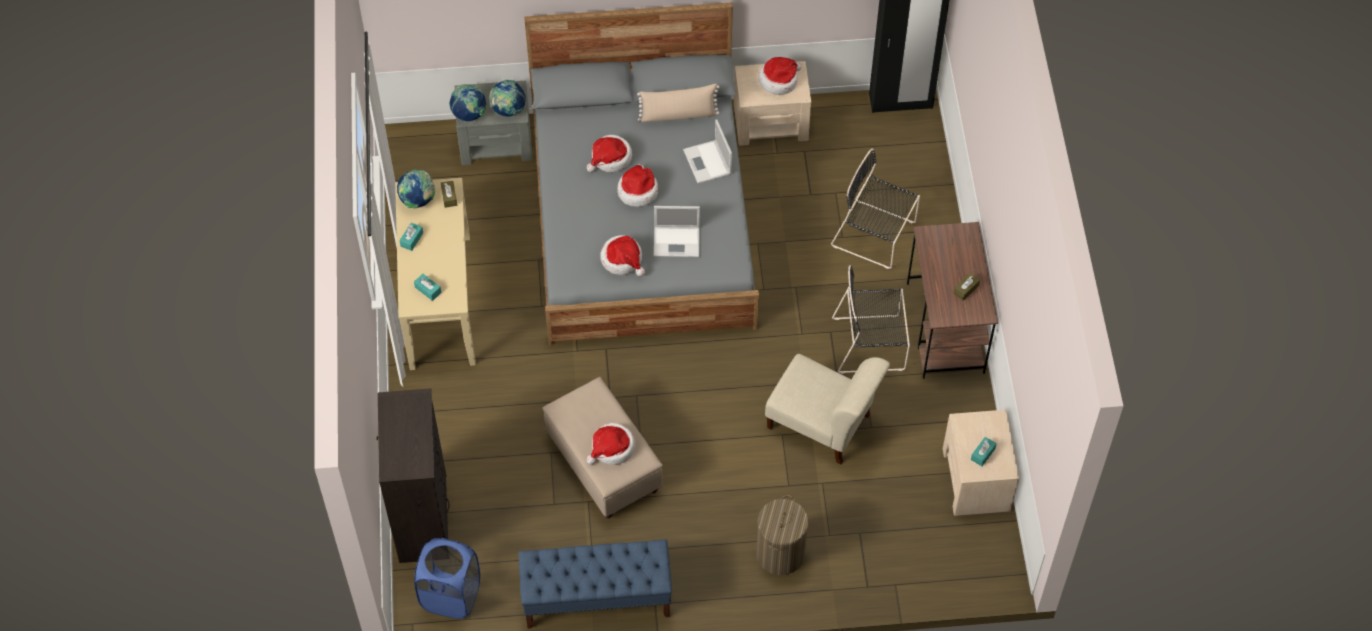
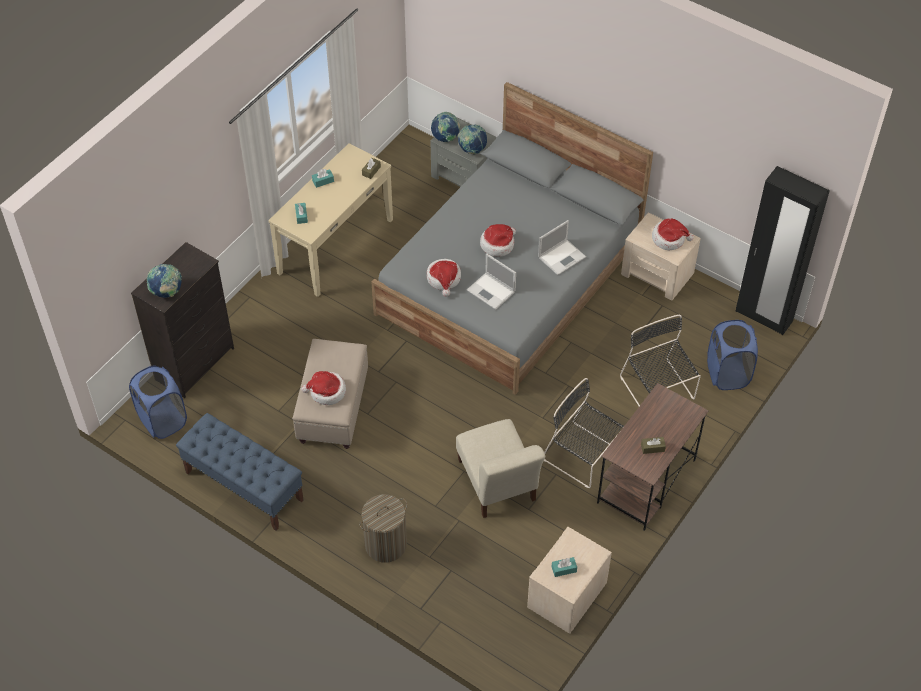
camera: 40 degrees right, 5 degrees down
globe [397,169,435,209] -> globe moved to [147,264,182,298]
hat [587,135,632,172] -> none
beige pillow [637,84,719,122] -> none
laptop [683,119,732,184] -> laptop turned 150 degrees counterclockwise [538,220,586,275]
none -> blue laundry basket [707,320,758,390]

